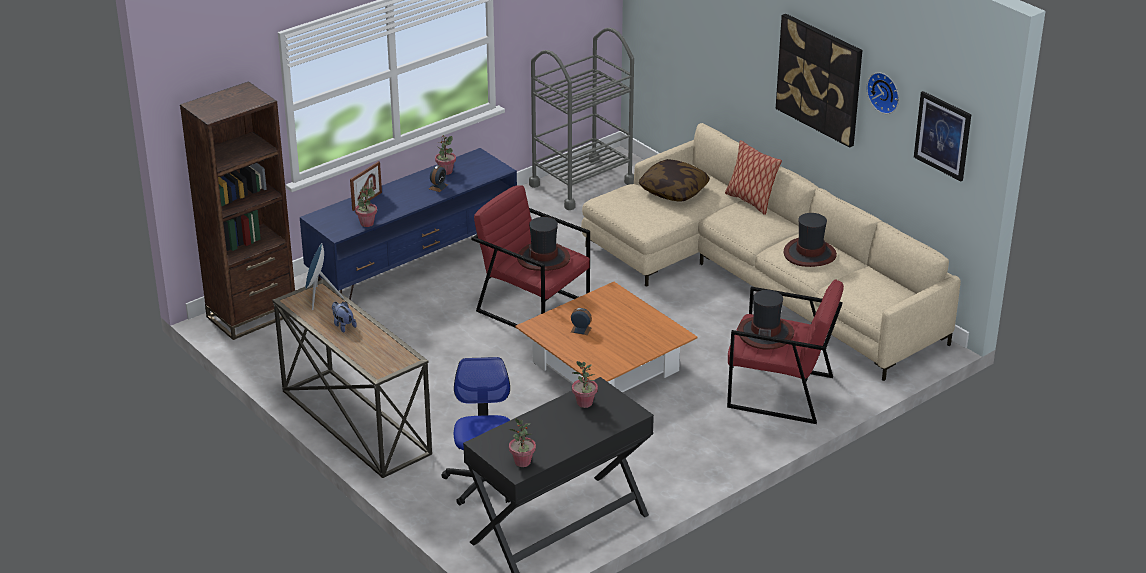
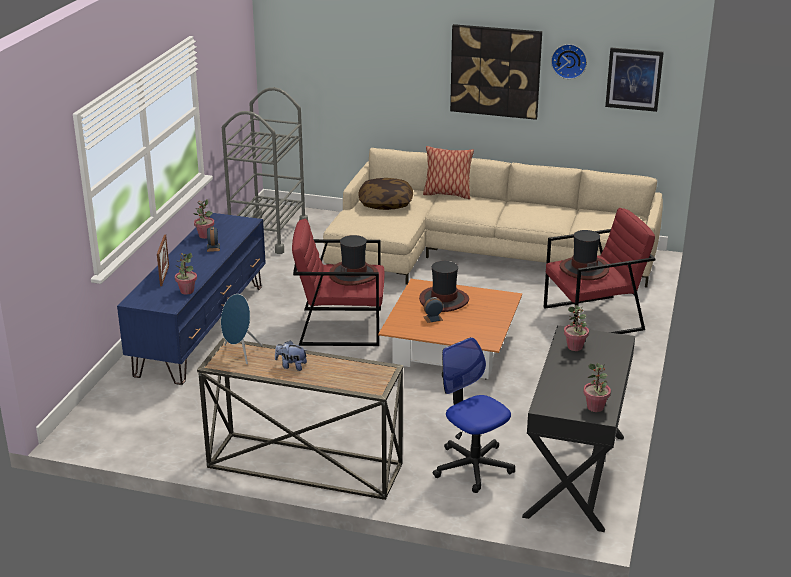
camera: 35 degrees left, 5 degrees down
brown bookcase [180,81,295,340] -> none
hat [784,213,837,267] -> hat moved to [419,261,469,312]

